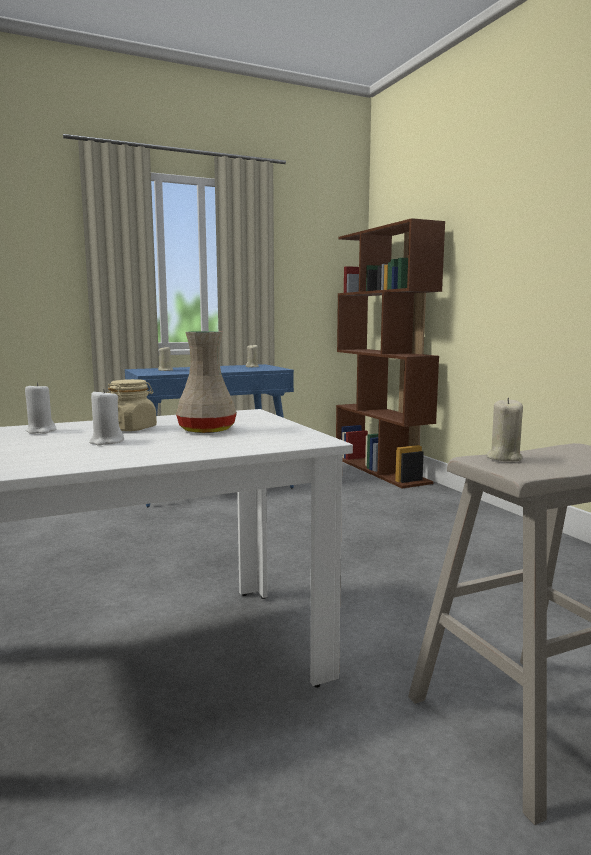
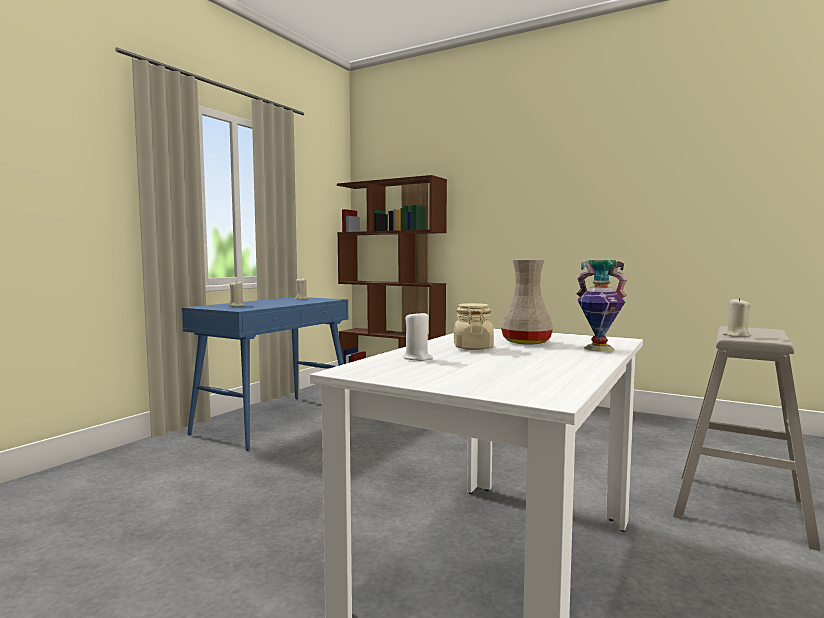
camera: 35 degrees left, 5 degrees down
white candle [89,389,124,446] -> none
none -> vase [576,260,628,352]

